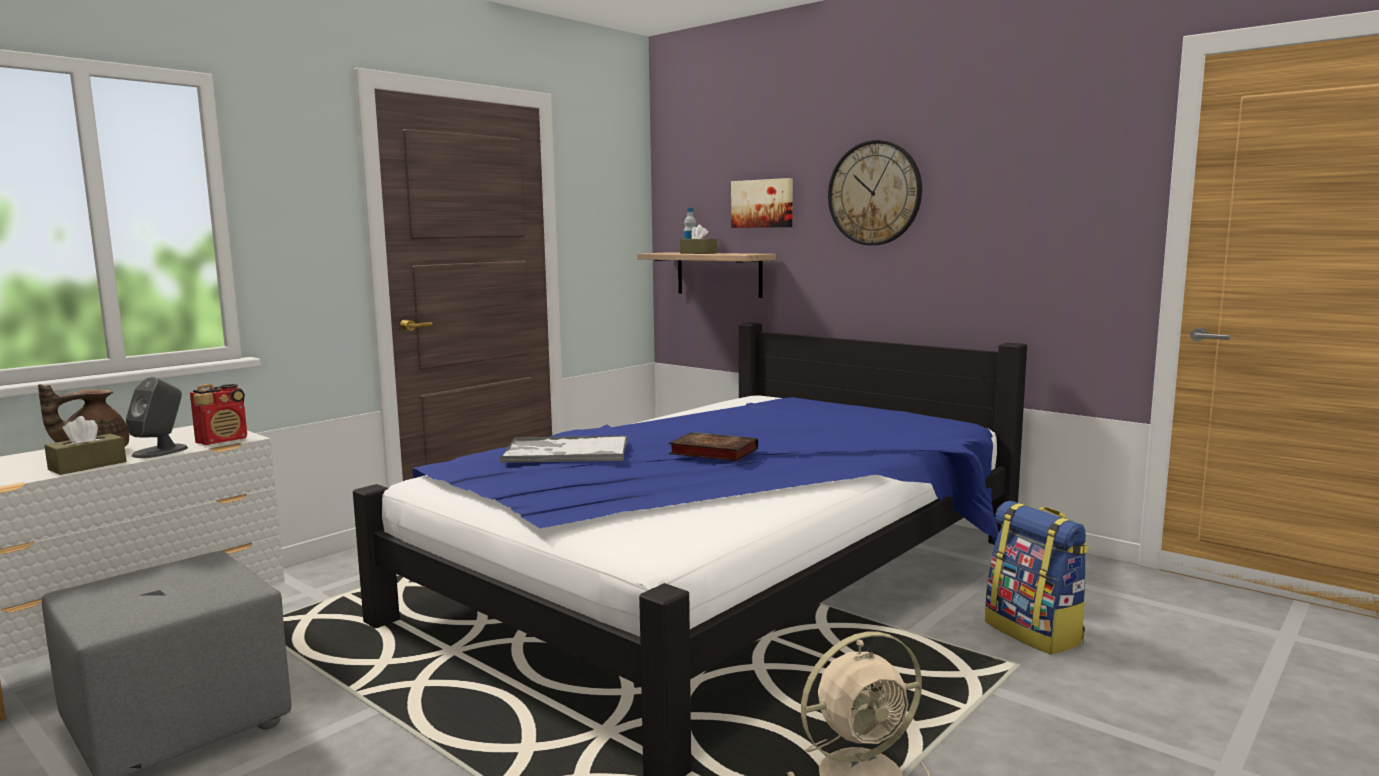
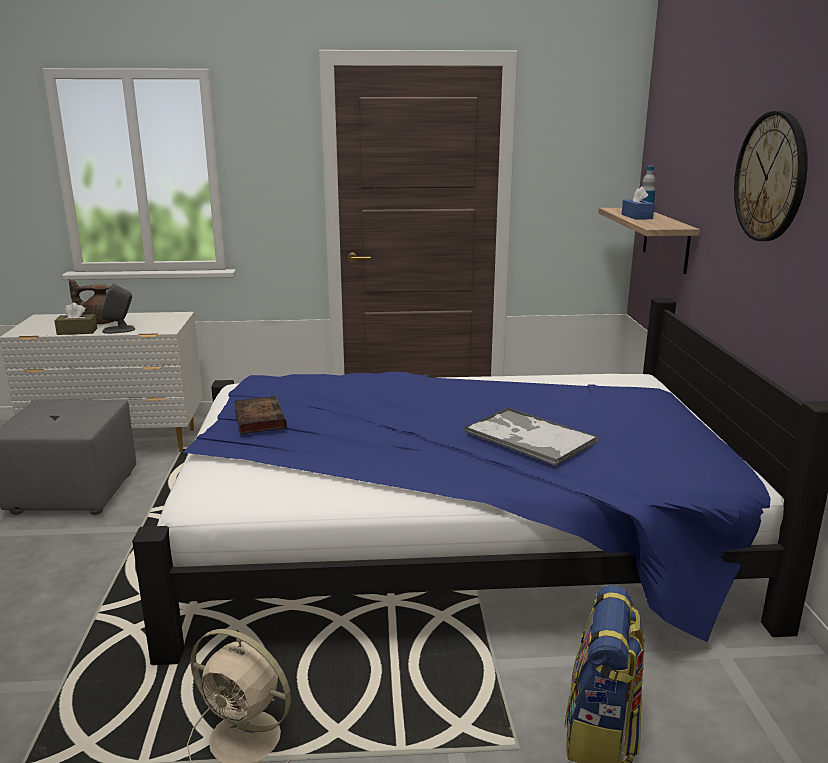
camera: 45 degrees right, 10 degrees up
radio [190,384,247,445] -> none
tray [500,436,627,463] -> tray moved to [464,407,598,466]
book [669,432,758,461] -> book moved to [234,396,287,434]
brown tissue box [680,225,717,254] -> blue tissue box [621,187,655,220]
picture [731,178,793,228] -> none

